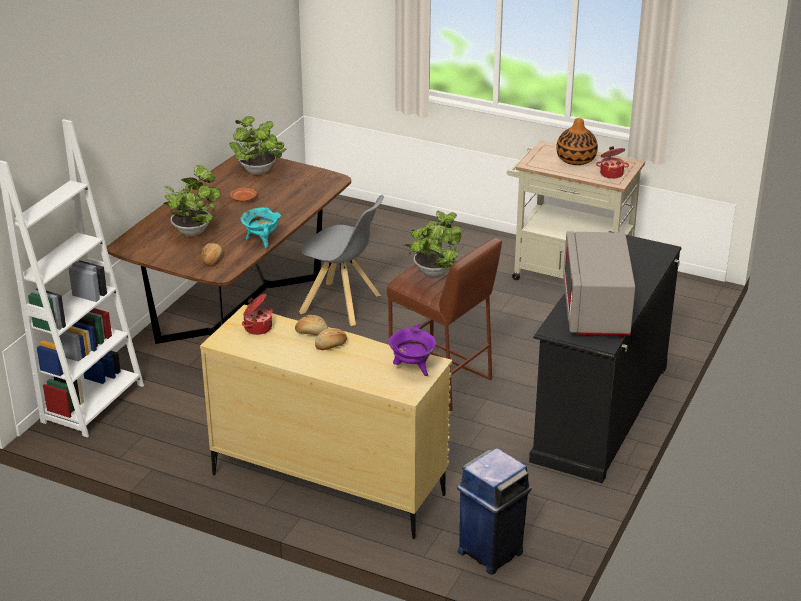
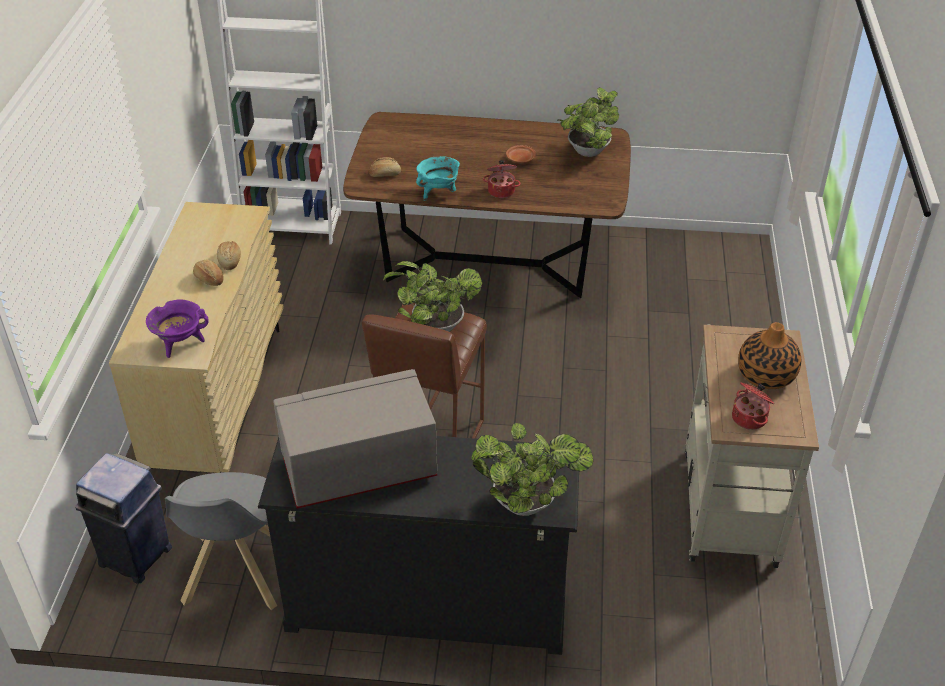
camera: 70 degrees right, 10 degrees up
potted plant [163,165,220,236] -> potted plant moved to [471,423,594,516]
cooking pot [242,294,273,335] -> cooking pot moved to [483,160,521,198]
grey chair [299,195,384,326] -> grey chair moved to [165,472,277,610]

